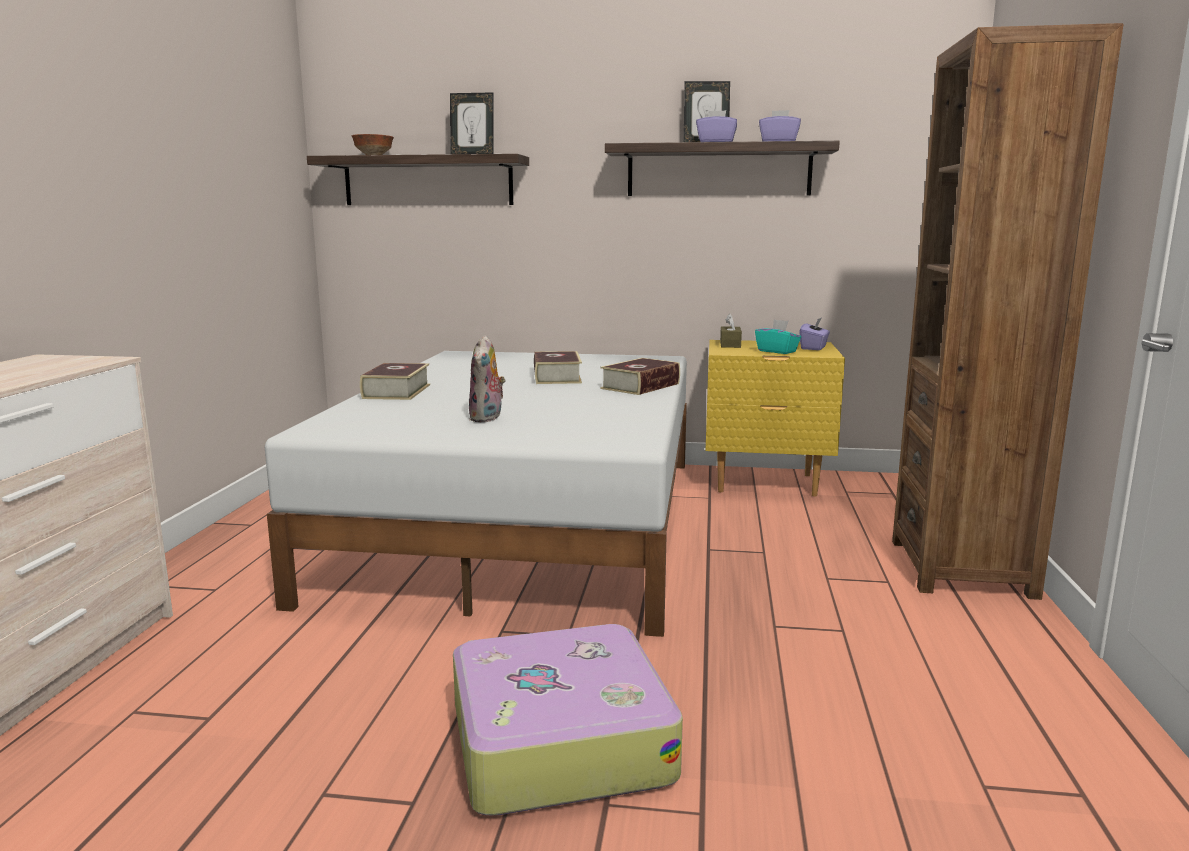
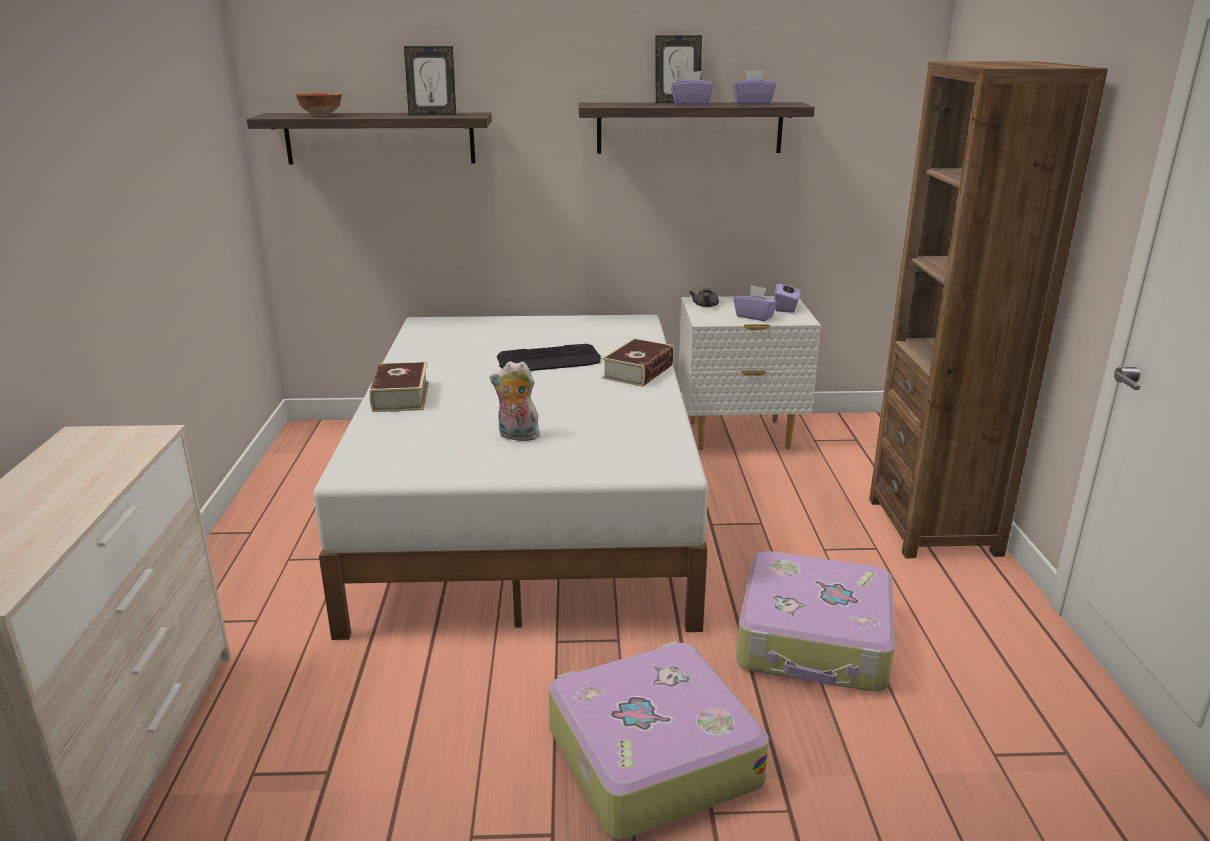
camera: 10 degrees left, 10 degrees up
plush toy [469,335,505,422] -> plush toy turned 105 degrees clockwise [490,361,542,441]
book [534,351,582,384] -> keyboard [497,344,601,371]
yellow nightstand [705,340,845,497] -> white nightstand [678,296,821,450]
brown tissue box [720,314,742,348] -> grey teapot [689,289,719,307]
turquoise tissue box [755,319,801,354] -> purple tissue box [734,285,778,321]
none -> suitcase [736,551,895,691]

